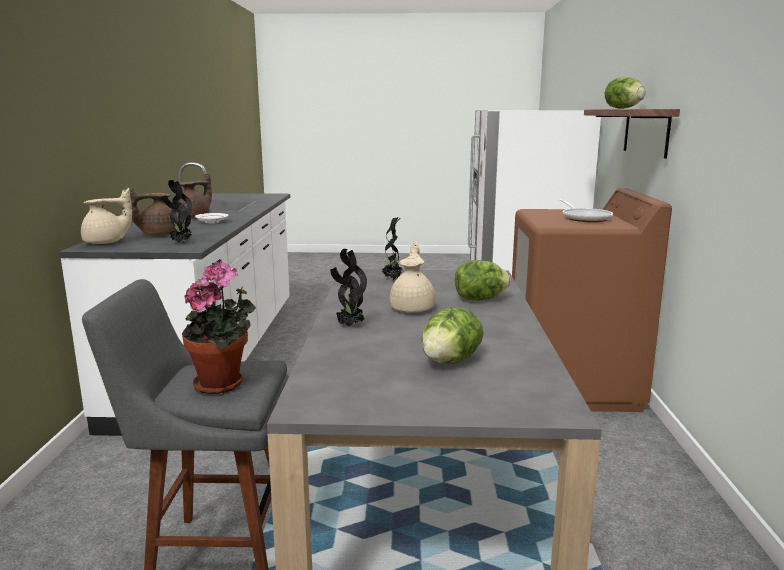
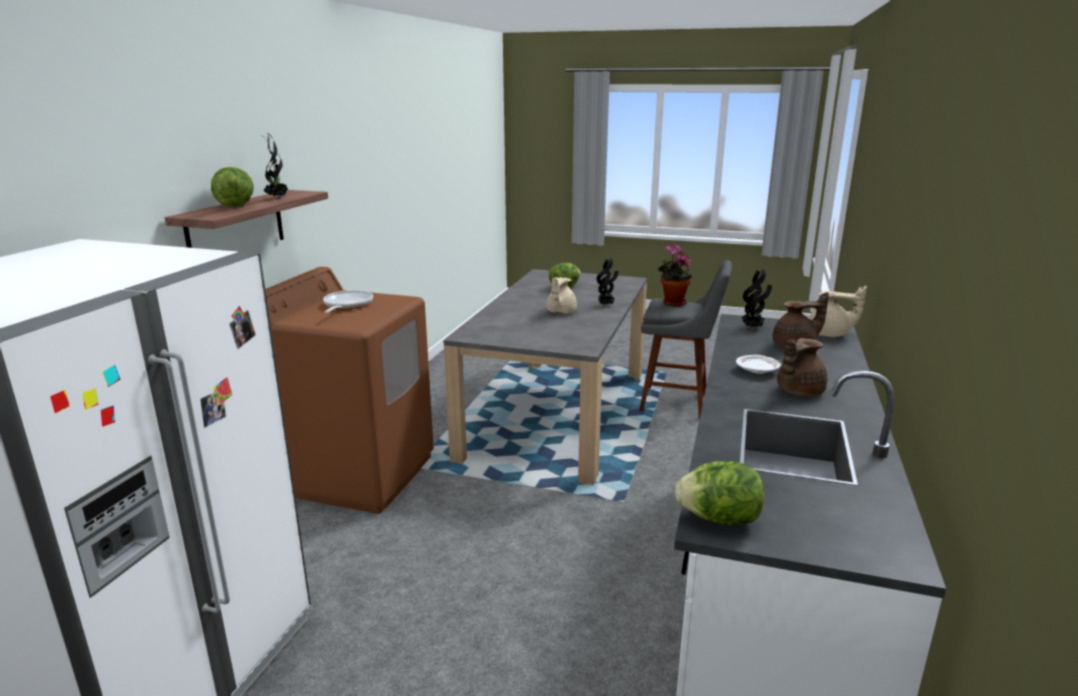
camera: 165 degrees left, 5 degrees up
beige teapot [81,188,132,244] -> beige teapot turned 150 degrees counterclockwise [809,286,867,337]
potted plant [381,217,402,280] -> potted plant moved to [261,133,288,198]
lettuce [455,260,511,301] -> lettuce moved to [675,461,764,525]

